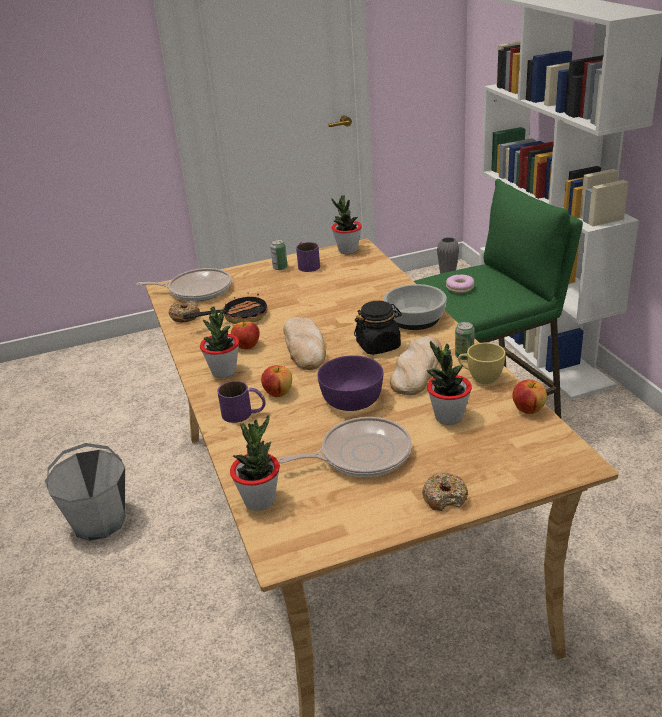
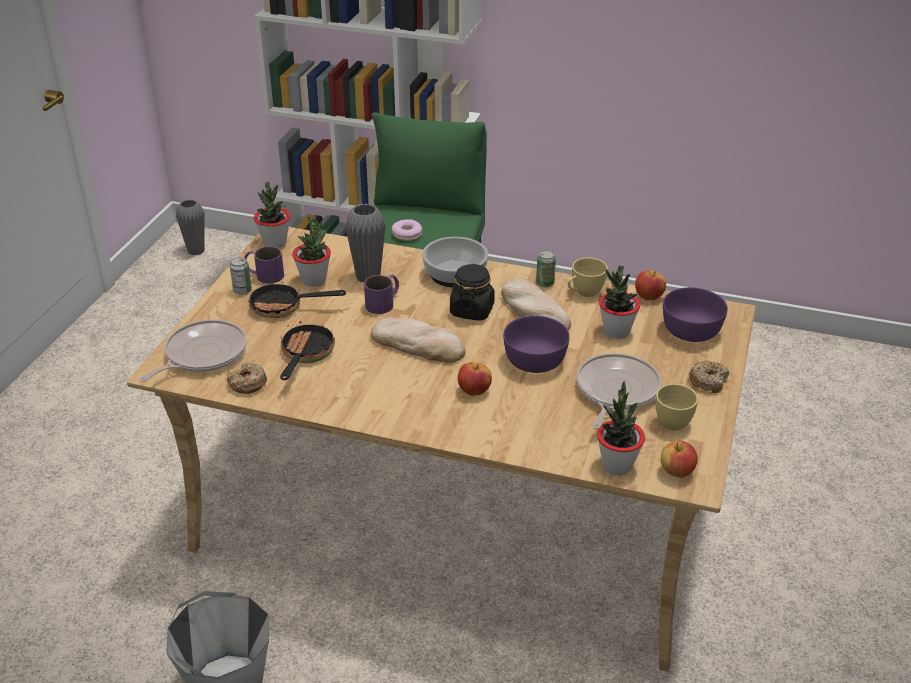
camera: 55 degrees left, 5 degrees up
potted plant [200,307,239,378] -> potted plant moved to [292,216,331,287]
purple mug [217,381,266,423] -> purple mug moved to [364,275,399,314]
apple [231,320,260,349] -> apple moved to [661,440,698,478]
none -> frying pan [248,281,346,318]
none -> grey vase [345,204,385,283]
none -> yellow cup [656,384,698,431]
none -> purple bowl [663,287,728,342]

